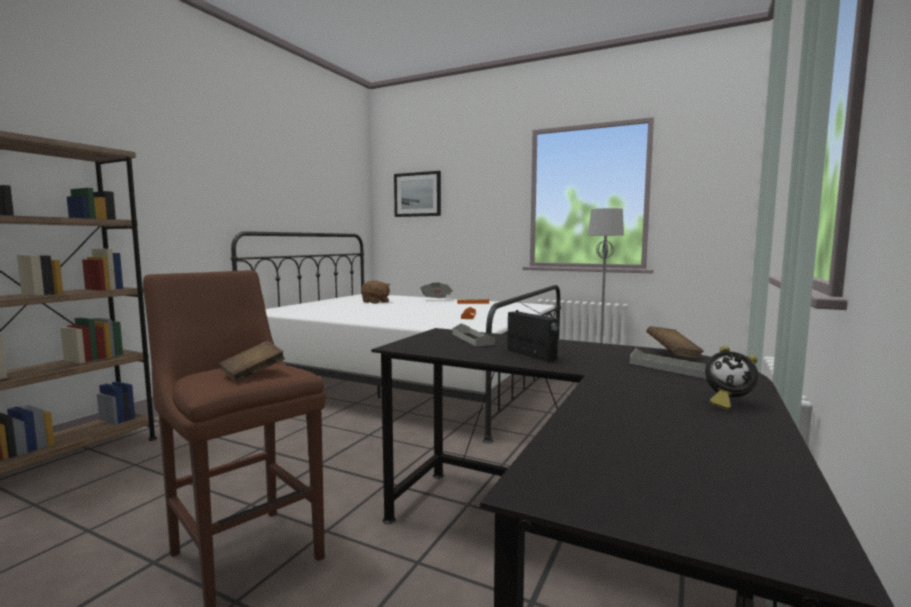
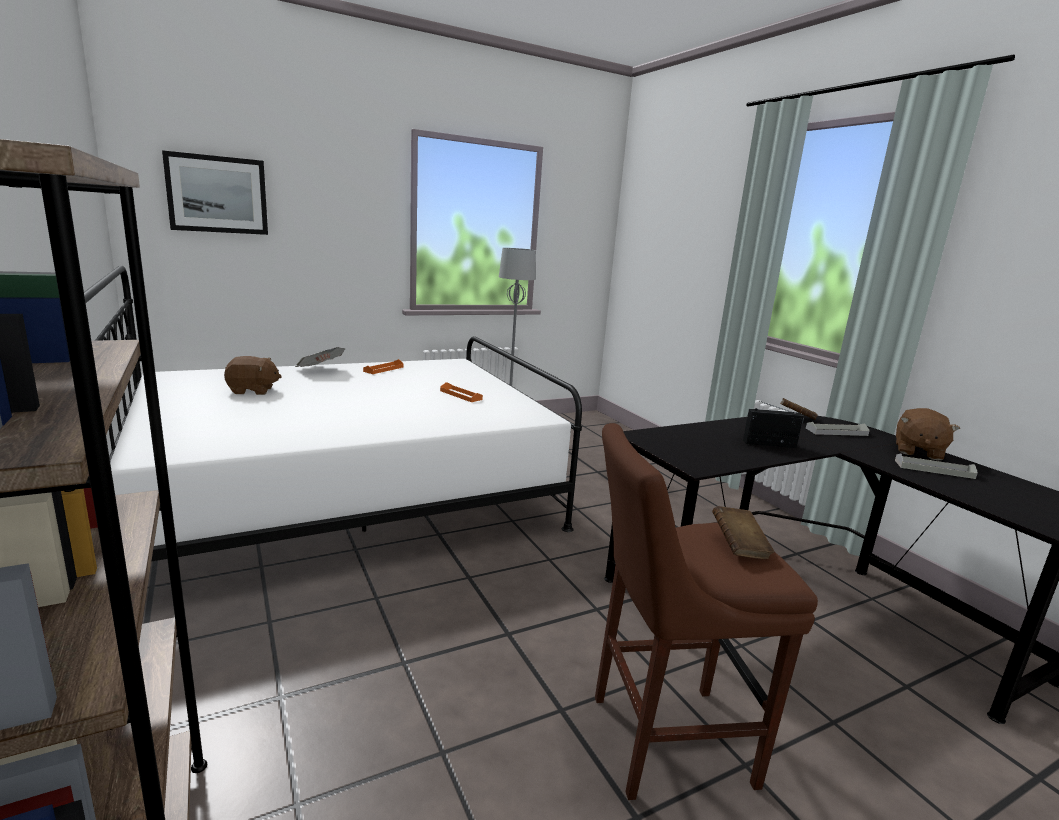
camera: 55 degrees left, 10 degrees up
grey tray [452,323,495,346] -> grey tray moved to [895,454,978,479]
alarm clock [705,346,758,410] -> brown plush toy [896,408,960,461]

